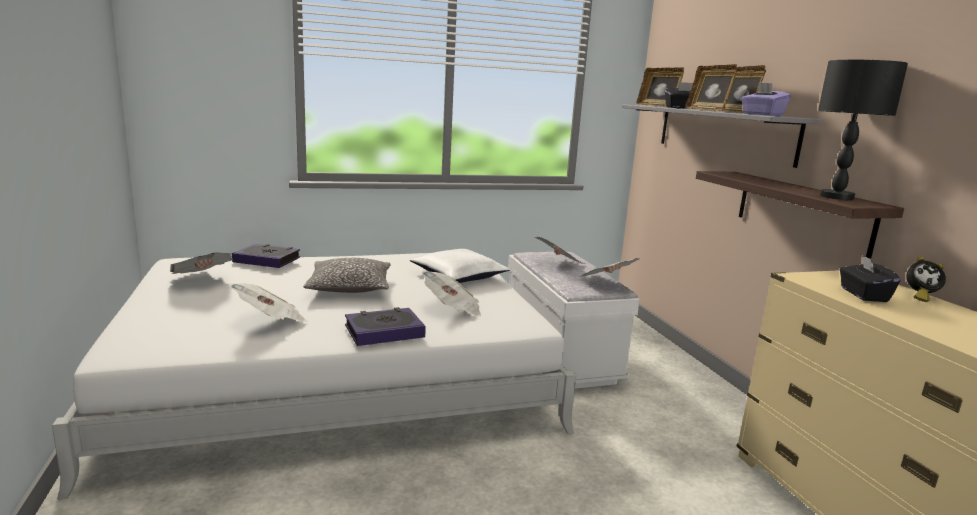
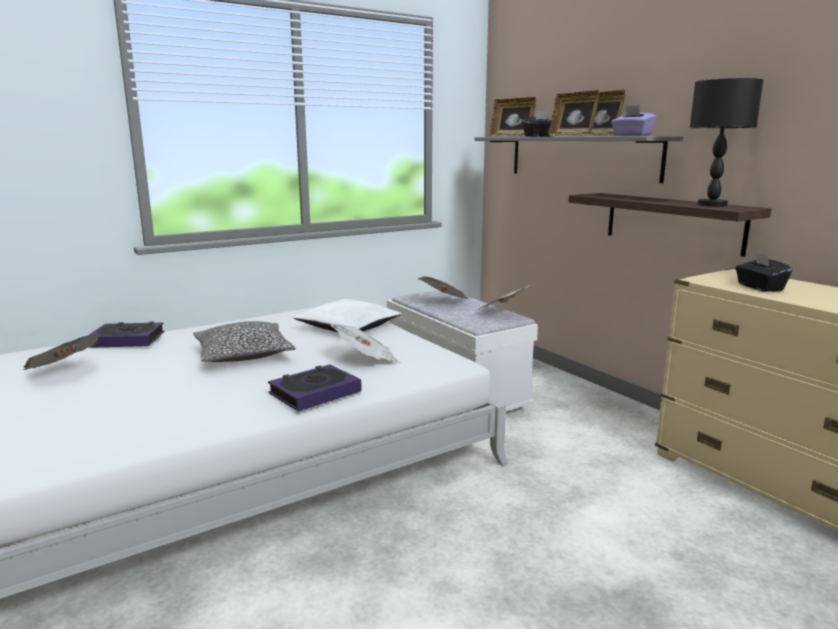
camera: 15 degrees left, 0 degrees up
newspaper [229,283,307,322] -> none
alarm clock [906,257,946,302] -> none

